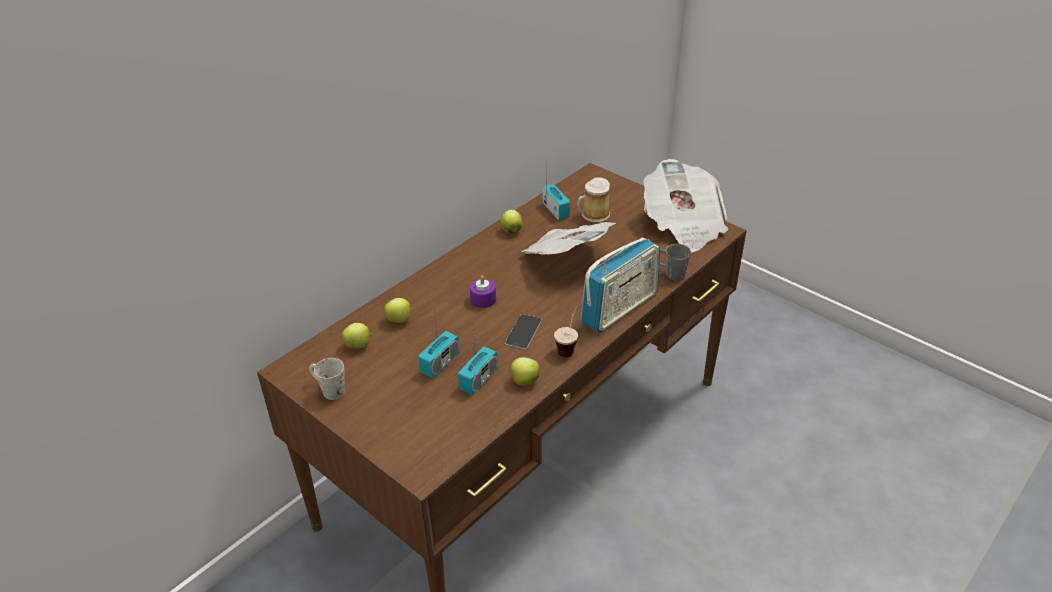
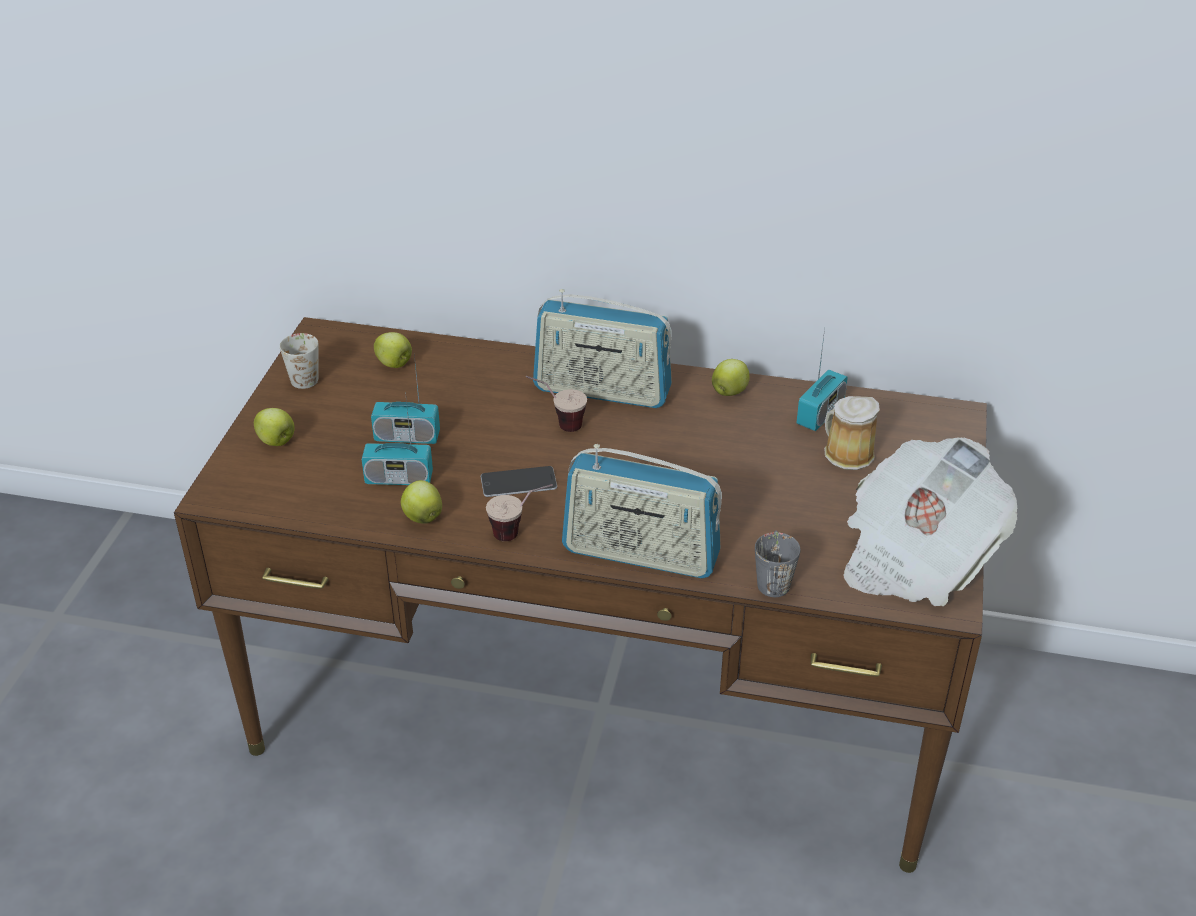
camera: 60 degrees right, 0 degrees up
apple [384,298,414,323] -> apple moved to [254,408,295,446]
purple candle [470,275,496,308] -> cup [526,376,587,432]
newspaper [521,222,616,254] -> none
none -> radio [533,289,672,408]

